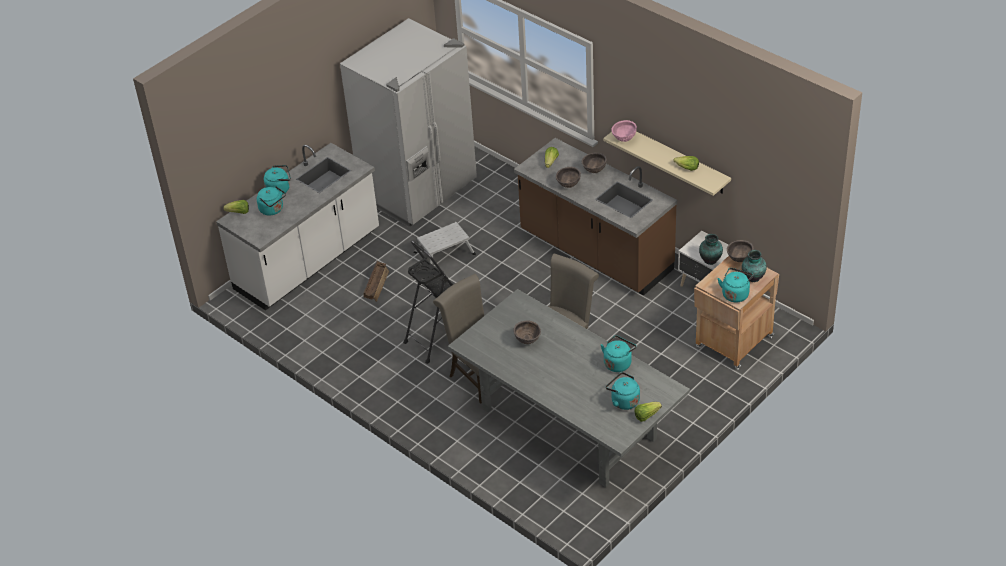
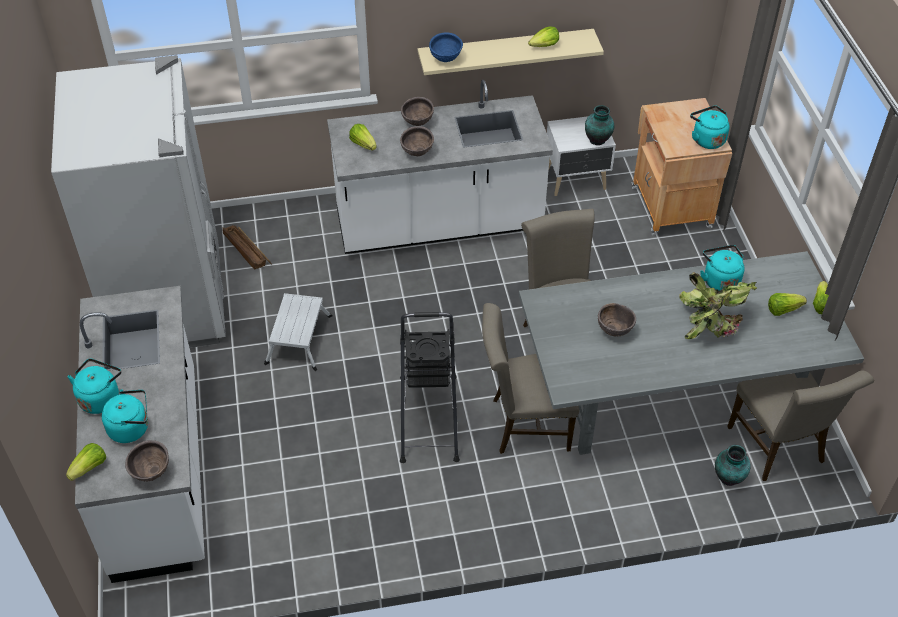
camera: 55 degrees left, 5 degrees up
crate [363,261,389,302] -> crate moved to [222,225,272,269]
brown counter [514,138,677,296] -> white counter [327,80,553,254]
turquoise kettle [606,372,640,410] -> lettuce [768,293,807,316]
pink bowl [611,120,637,142] -> blue bowl [429,32,463,62]
brown bowl [727,240,754,262] -> brown bowl moved to [125,440,169,482]
vase [742,250,767,282] -> vase moved to [715,445,751,486]
none -> potted plant [679,272,757,339]
none -> beige chair [727,370,874,481]

